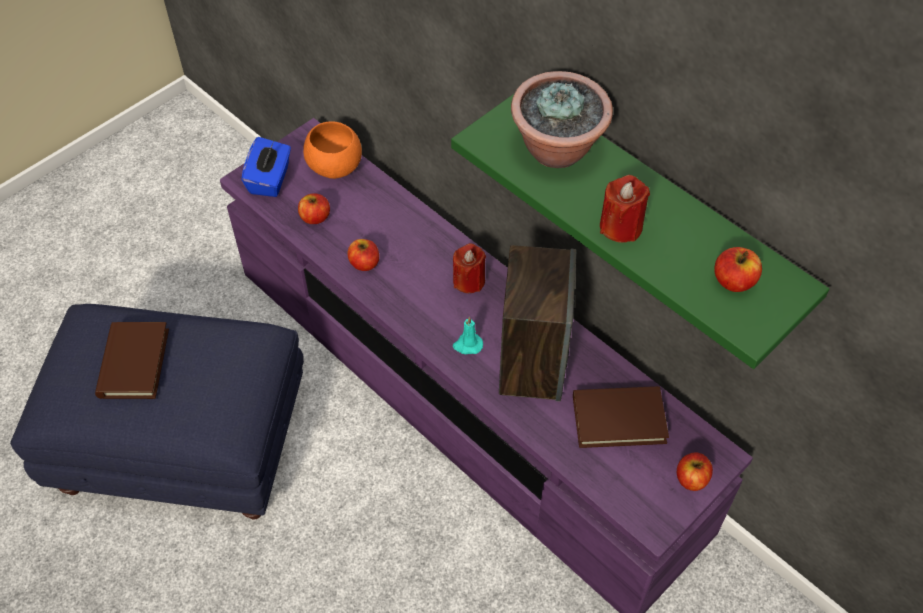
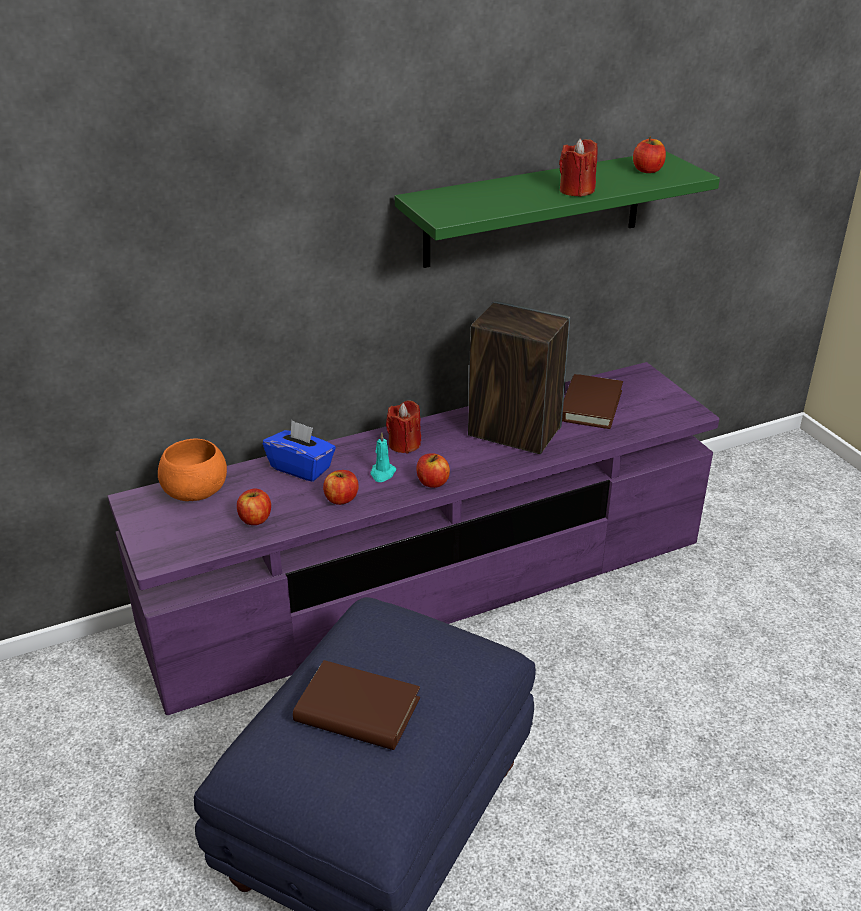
camera: 70 degrees left, 20 degrees down
blue tissue box [241,137,291,197] -> blue tissue box moved to [263,420,336,482]
turquoise candle [453,317,483,354] -> turquoise candle moved to [370,432,396,482]
potted plant [511,71,613,168] -> none
apple [677,452,713,491] -> apple moved to [417,453,450,488]

